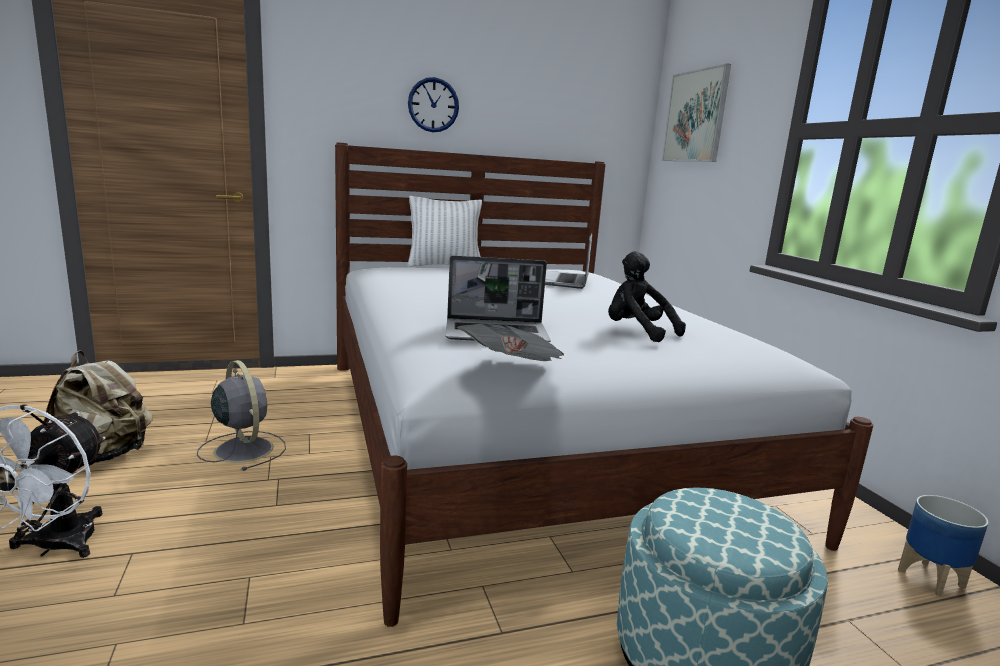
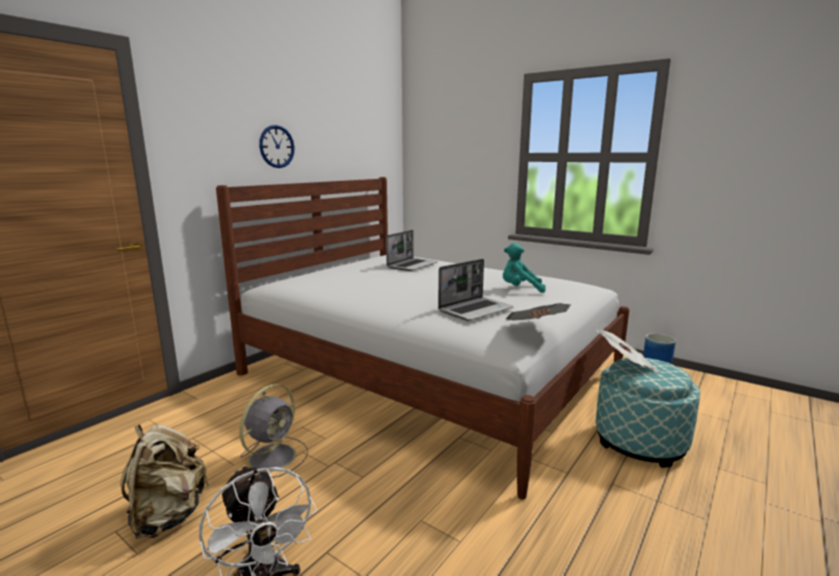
camera: 35 degrees left, 0 degrees up
grey fan [197,360,286,471] -> grey fan turned 105 degrees clockwise [235,384,308,478]
white pillow [407,196,482,267] -> none
laptop [545,233,592,289] -> laptop turned 120 degrees counterclockwise [386,230,438,271]
black plush toy [608,251,686,342] -> turquoise plush toy [503,243,546,293]
picture [662,63,731,162] -> none
none -> newspaper [596,330,659,371]

